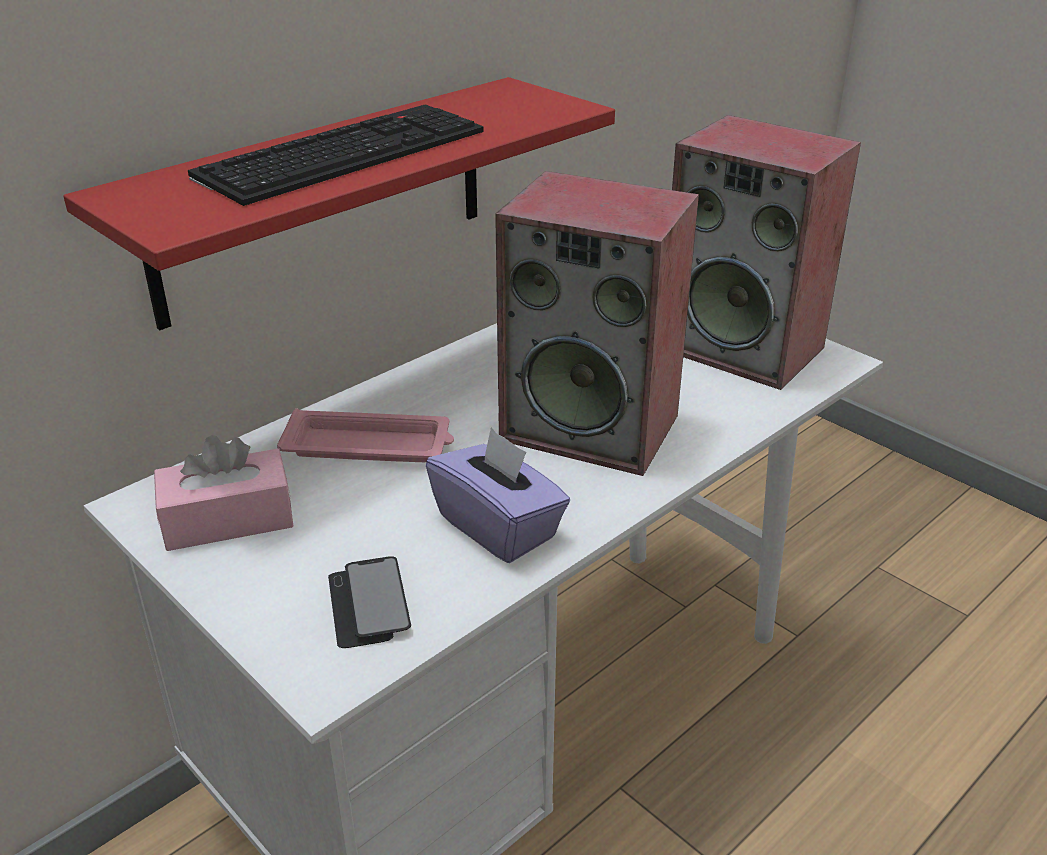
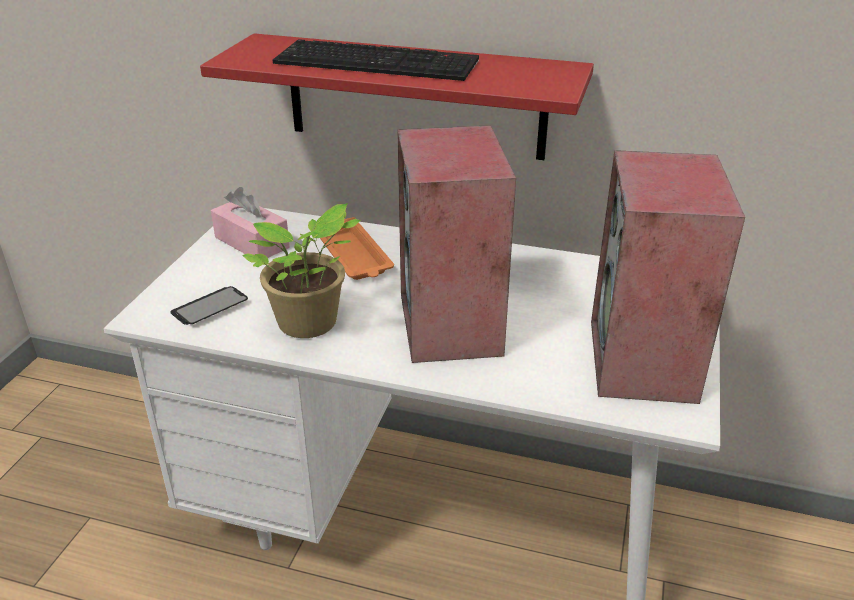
camera: 60 degrees right, 0 degrees up
pink tray [277,409,454,462] -> orange tray [320,217,394,280]
purple tissue box [426,427,570,563] -> potted plant [242,203,361,338]

